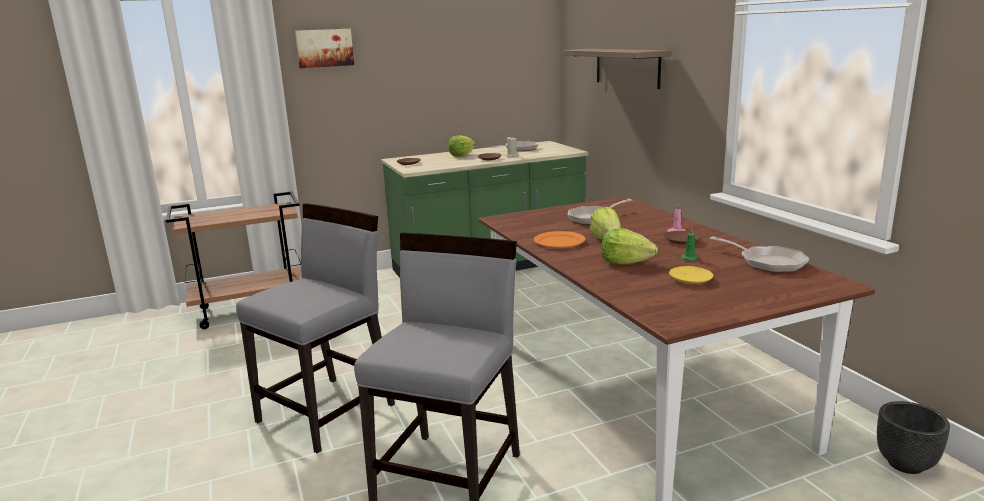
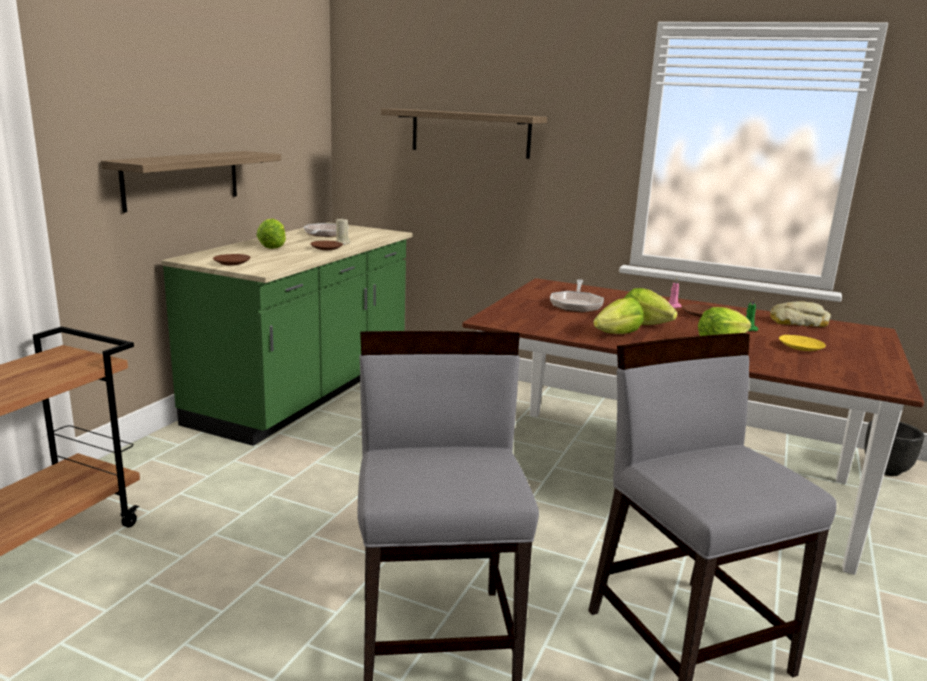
camera: 45 degrees left, 0 degrees up
picture [295,29,354,68] -> none
orange plate [534,231,585,248] -> lettuce [593,298,644,334]
frying pan [710,236,809,273] -> bread [770,302,831,327]
none -> shelf [101,151,281,213]

